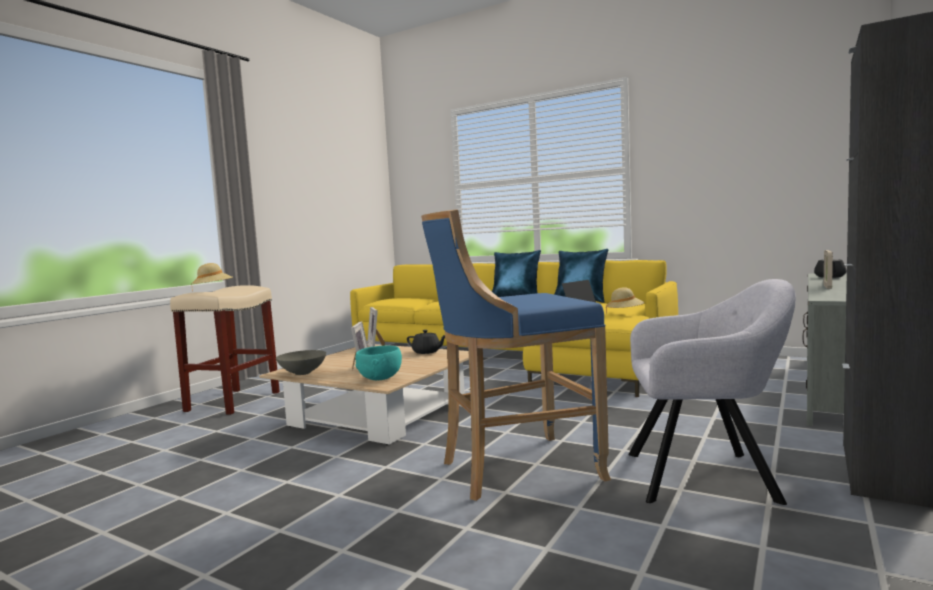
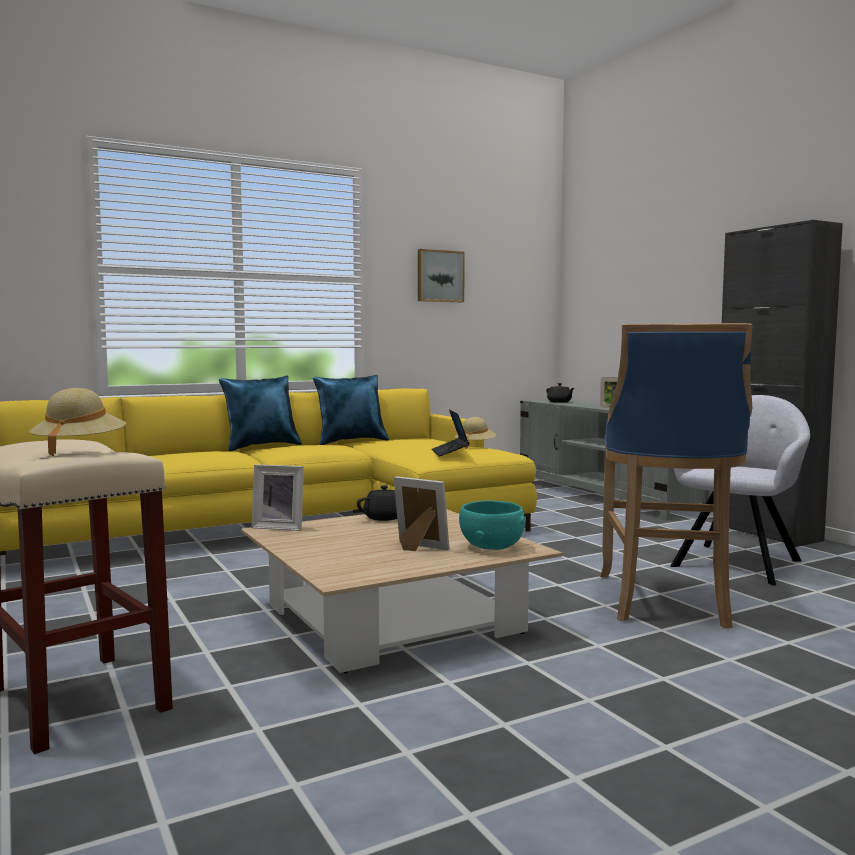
camera: 60 degrees left, 0 degrees up
grey bowl [276,350,326,375] -> none
none -> picture [418,249,465,302]

